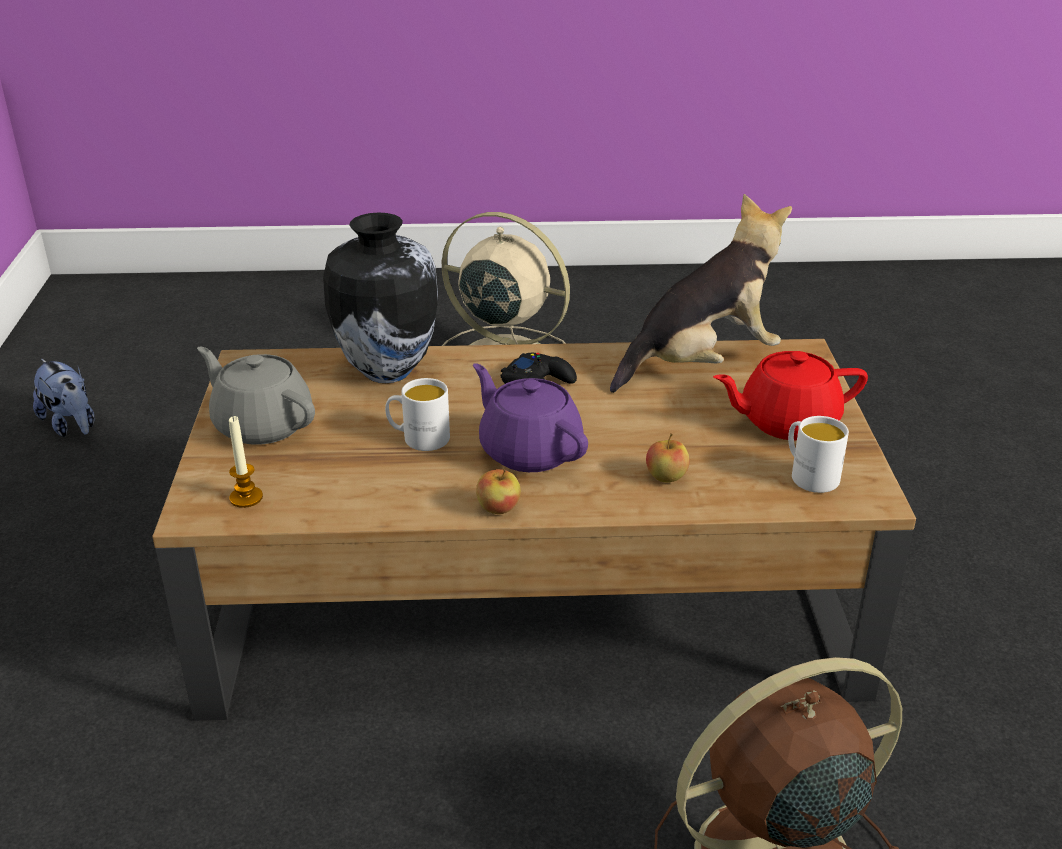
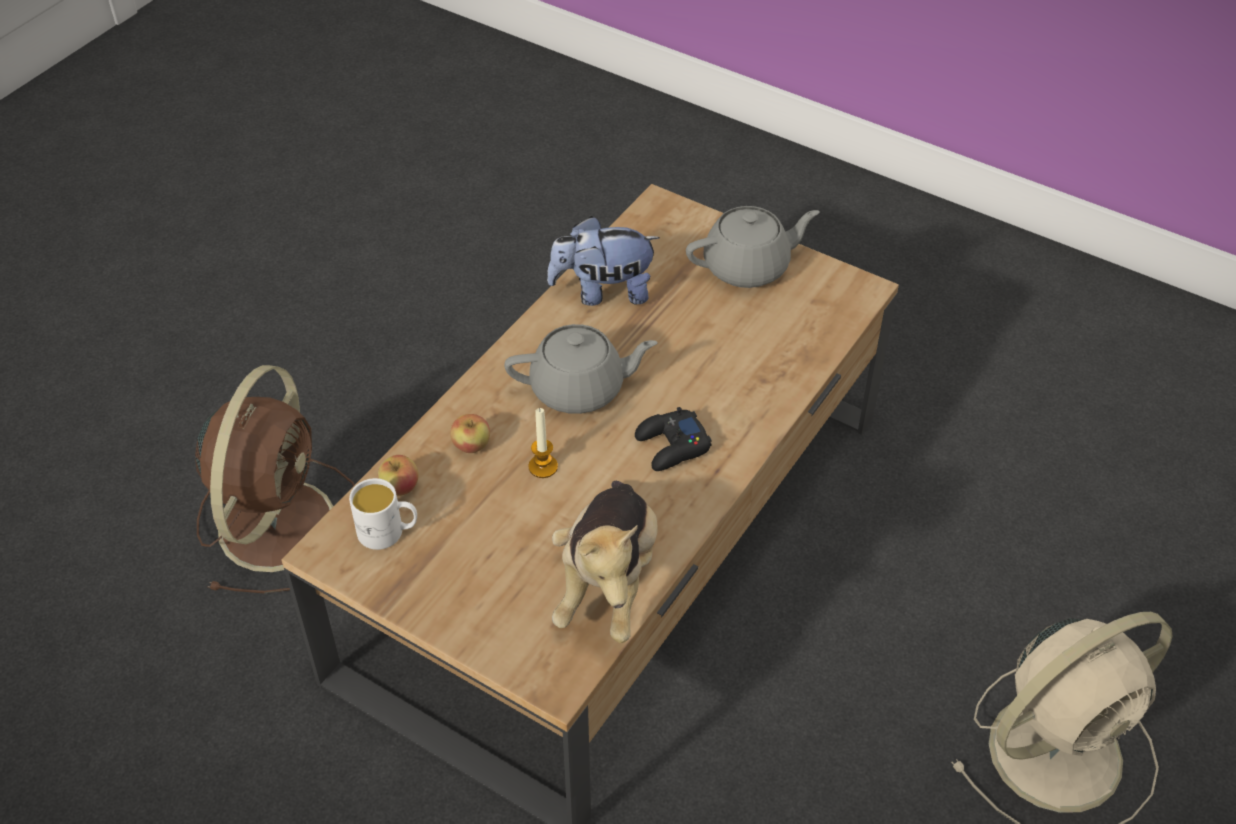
camera: 125 degrees right, 15 degrees up
plush toy [33,359,95,437] -> plush toy moved to [547,216,660,306]
candle [229,416,263,508] -> candle moved to [528,408,558,478]
vase [323,213,438,383] -> none
white mug [385,378,450,451] -> none
purple teapot [473,363,588,472] -> grey teapot [504,324,658,414]
apple [476,469,521,514] -> apple moved to [378,455,419,496]
red teapot [713,351,868,441] -> none

